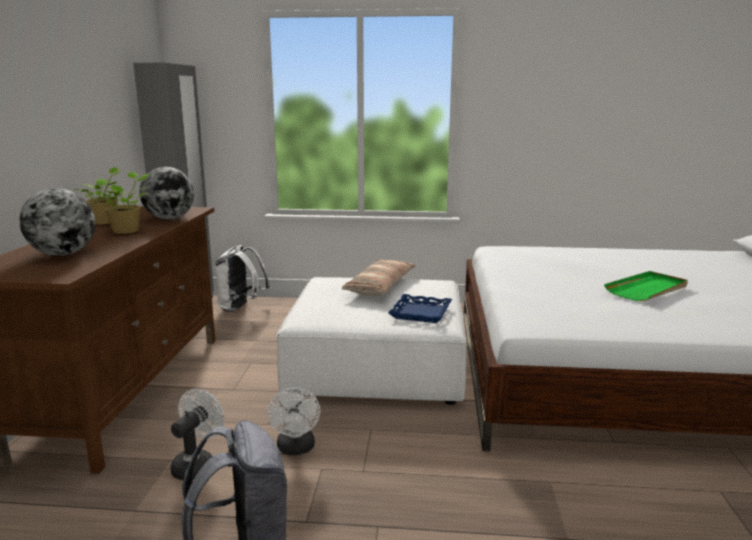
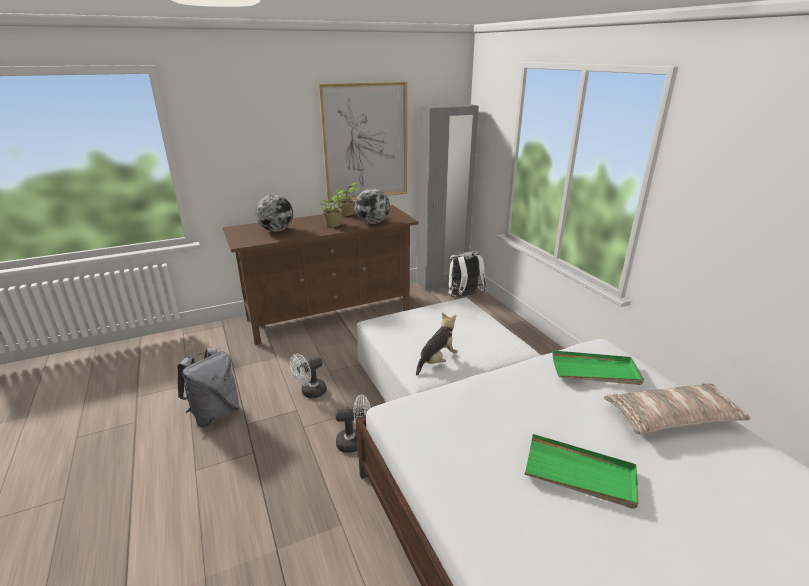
camera: 60 degrees right, 10 degrees up
white fan [170,389,224,480] -> white fan moved to [336,394,371,453]
pillow [341,260,416,296] -> pillow moved to [603,383,751,435]
blue tray [388,294,452,323] -> plush toy [416,313,458,376]
none -> picture [318,82,407,203]
none -> green tray [553,350,644,385]

